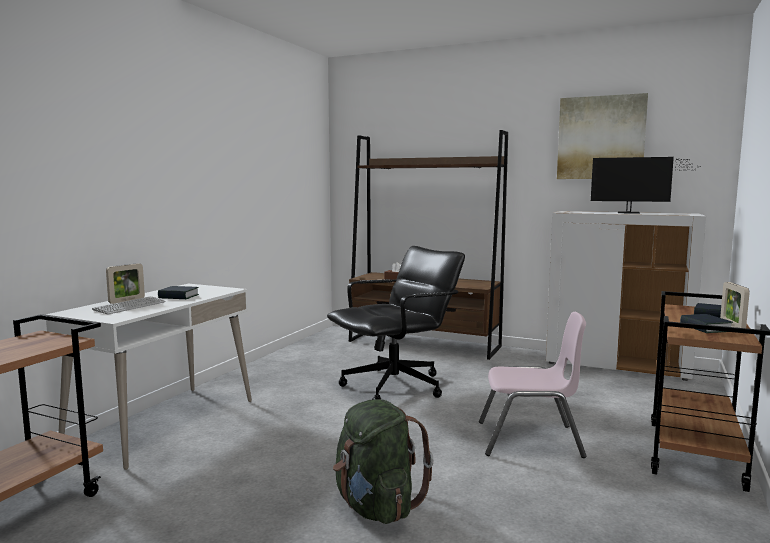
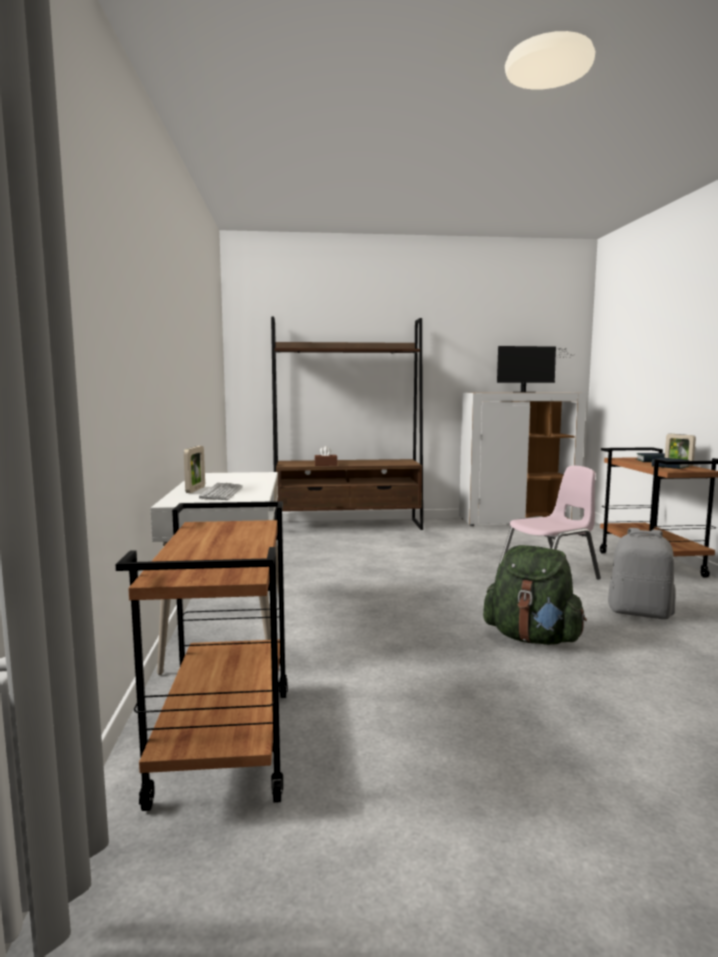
camera: 30 degrees left, 0 degrees up
book [158,286,199,299] -> none
black office chair [327,246,465,400] -> none
picture [557,93,648,179] -> none
none -> grey backpack [608,528,675,619]

